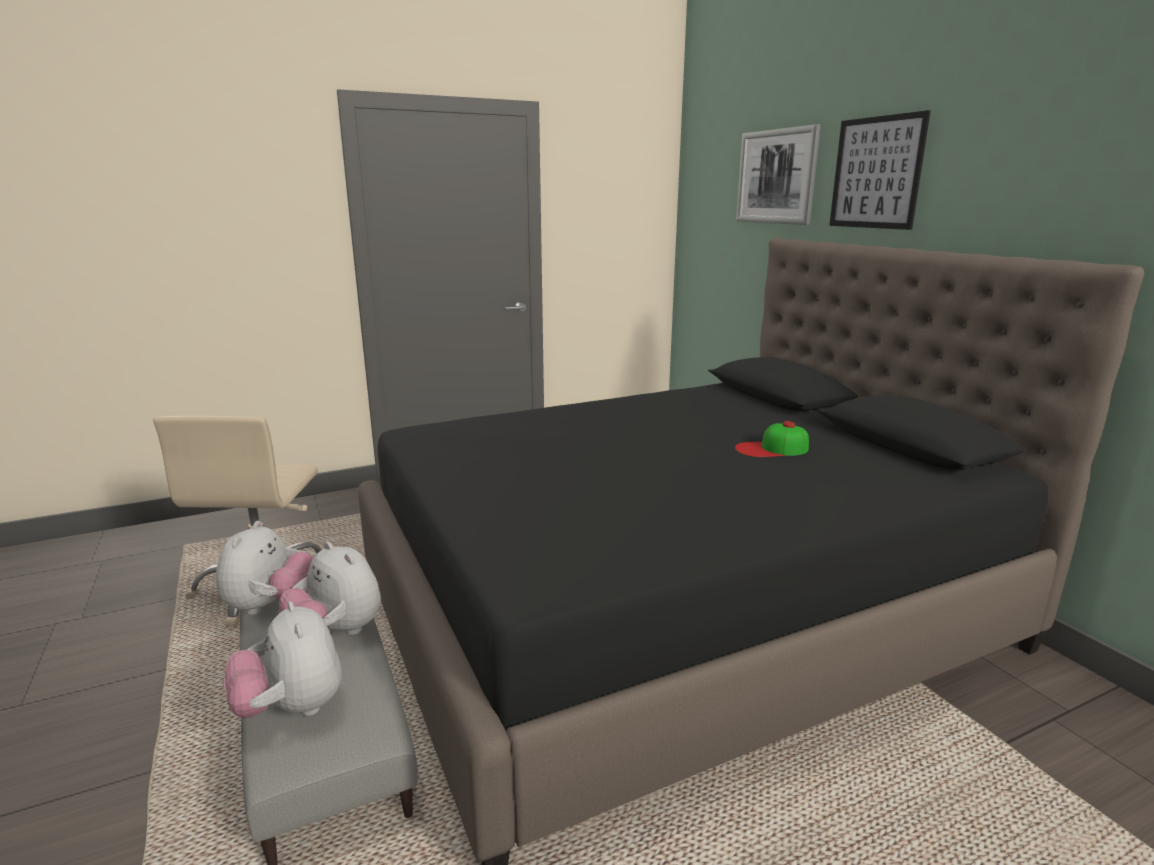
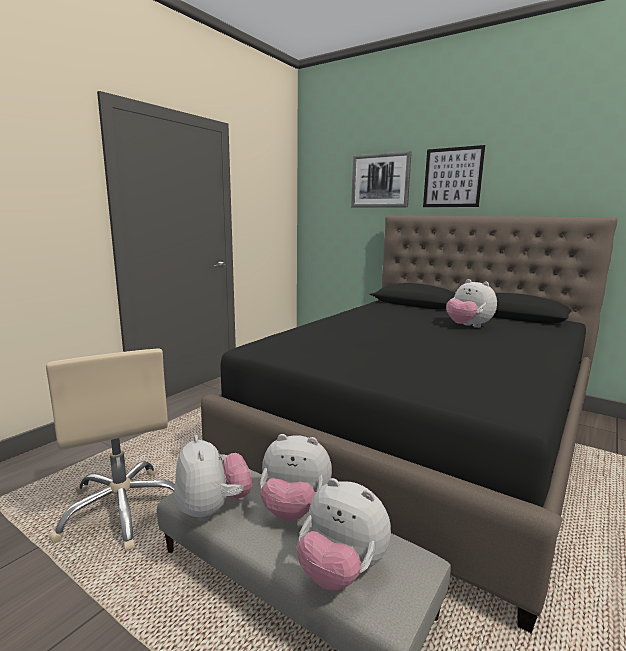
camera: 30 degrees left, 5 degrees down
cap [735,421,809,457] -> plush toy [446,279,497,328]

